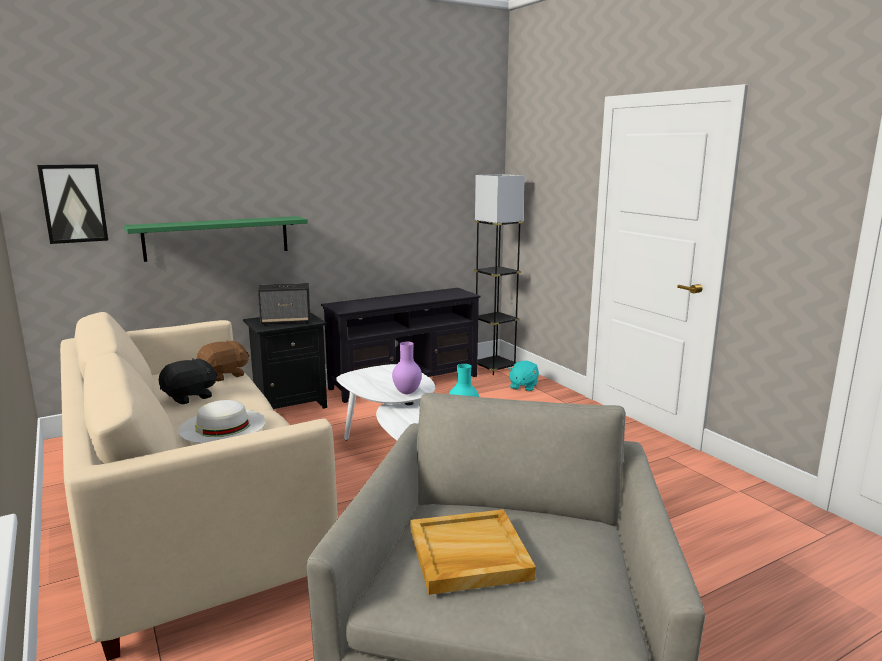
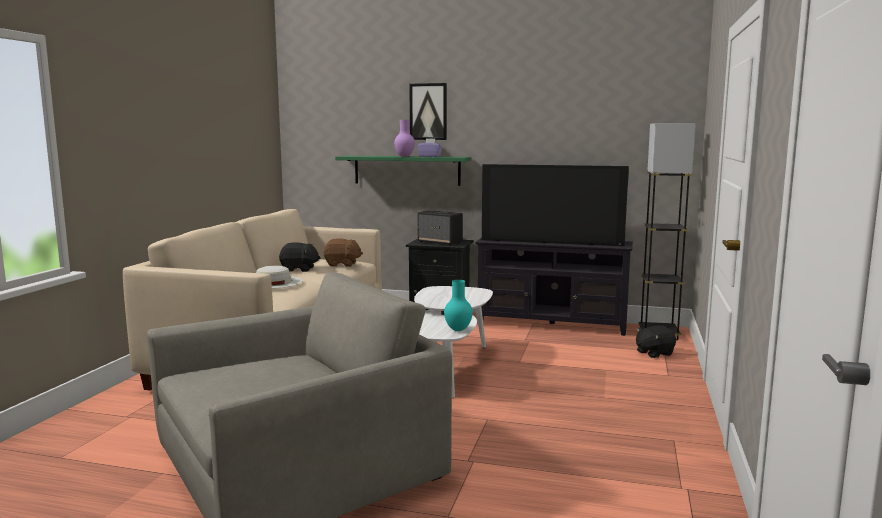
camera: 45 degrees right, 5 degrees down
picture [37,164,108,244] -> picture moved to [409,83,447,140]
purple vase [392,342,422,394] -> purple vase moved to [394,120,415,157]
beige tray [411,509,536,595] -> none
turquoise plush toy [508,361,539,392] -> black plush toy [636,325,676,358]
none -> purple tissue box [417,138,442,157]
none -> television [482,164,629,246]

